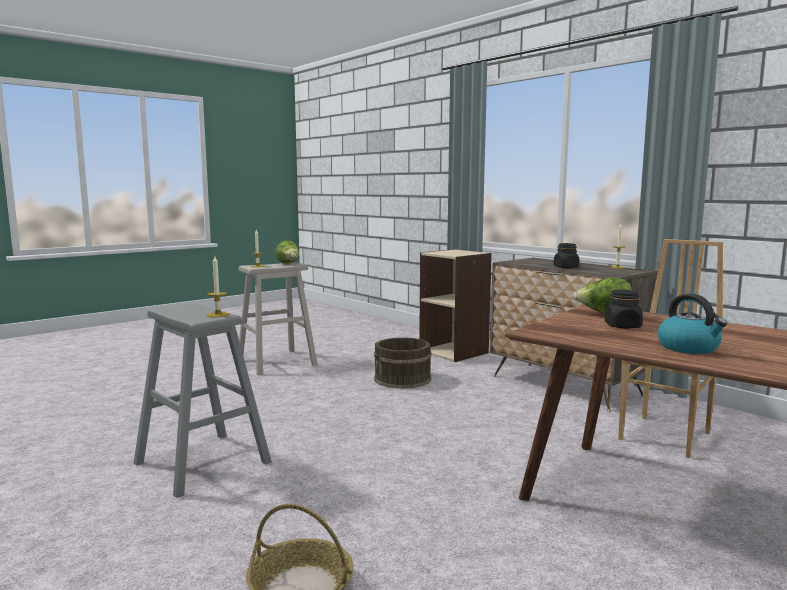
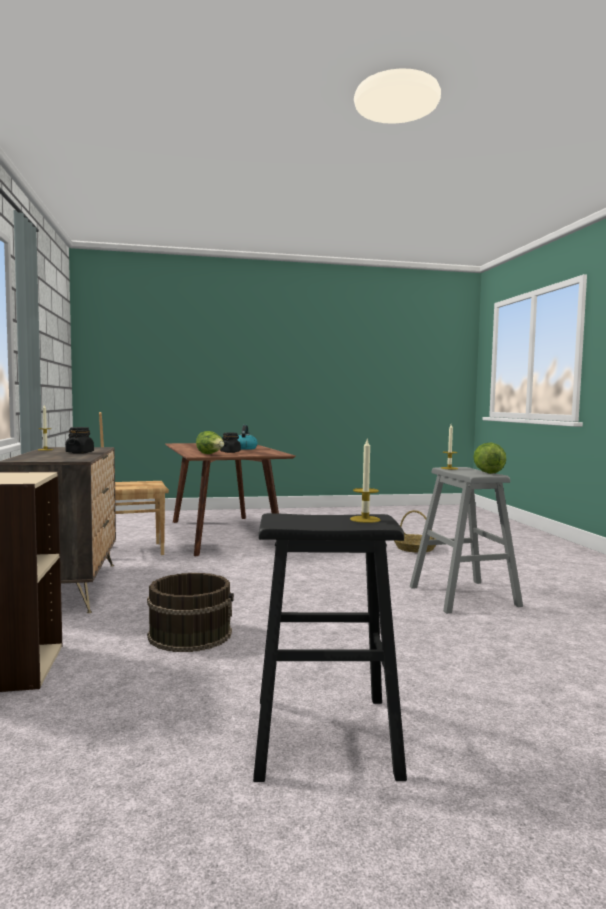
camera: 150 degrees left, 5 degrees down
beige stool [239,262,318,376] -> black stool [253,513,407,782]
lettuce [275,241,299,264] -> lettuce moved to [473,443,506,474]

